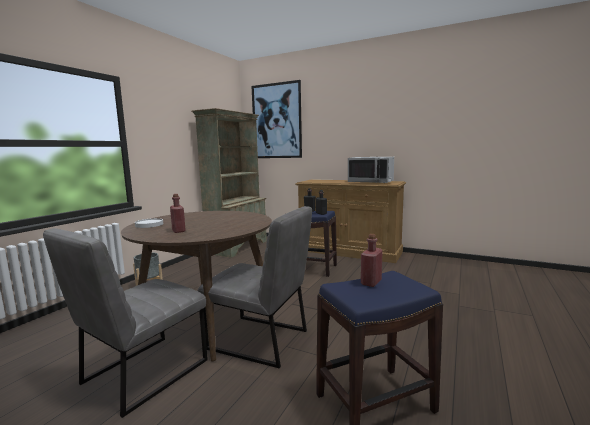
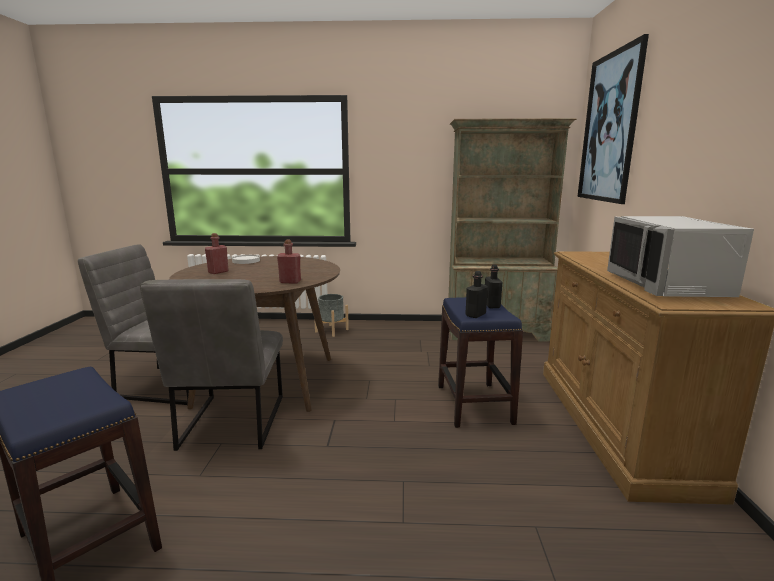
camera: 65 degrees right, 5 degrees up
red bottle [361,234,383,287] -> red bottle moved to [277,240,301,284]

